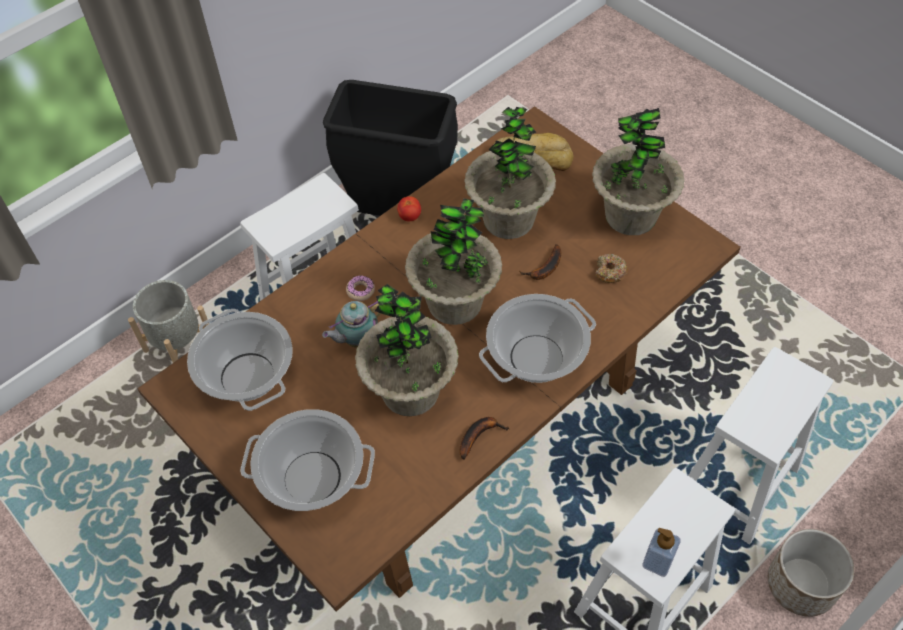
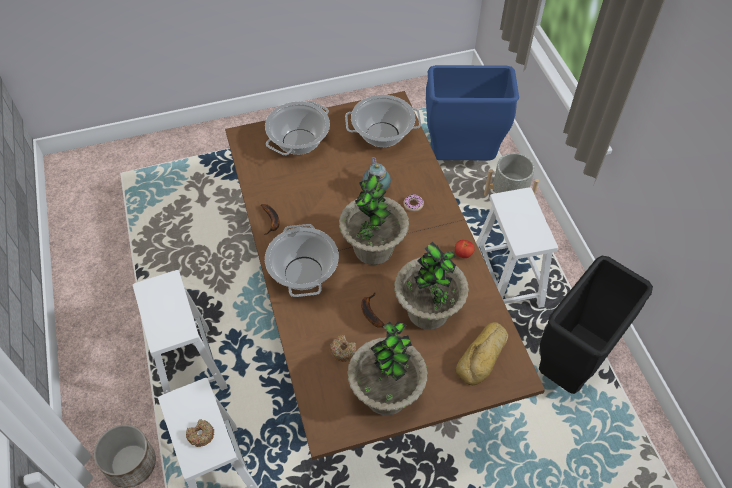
camera: 115 degrees right, 0 degrees up
potted plant [355,284,459,416] -> none
soap dispenser [643,528,681,577] -> none
none -> donut [186,419,214,447]
none -> blue trash can [426,65,519,160]

